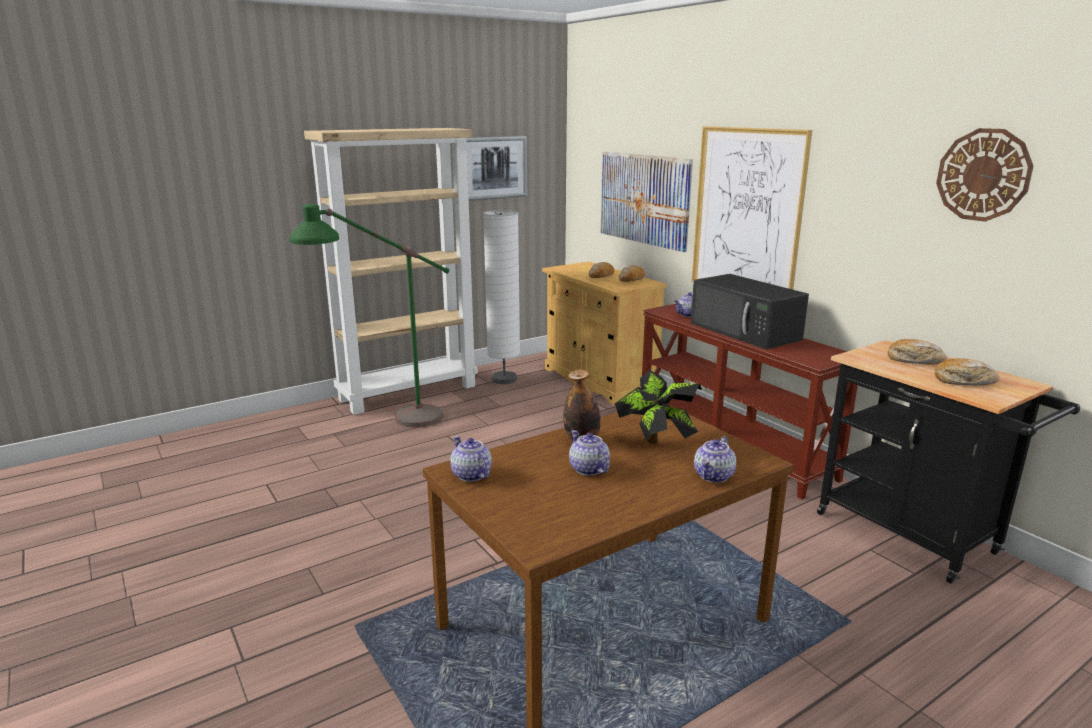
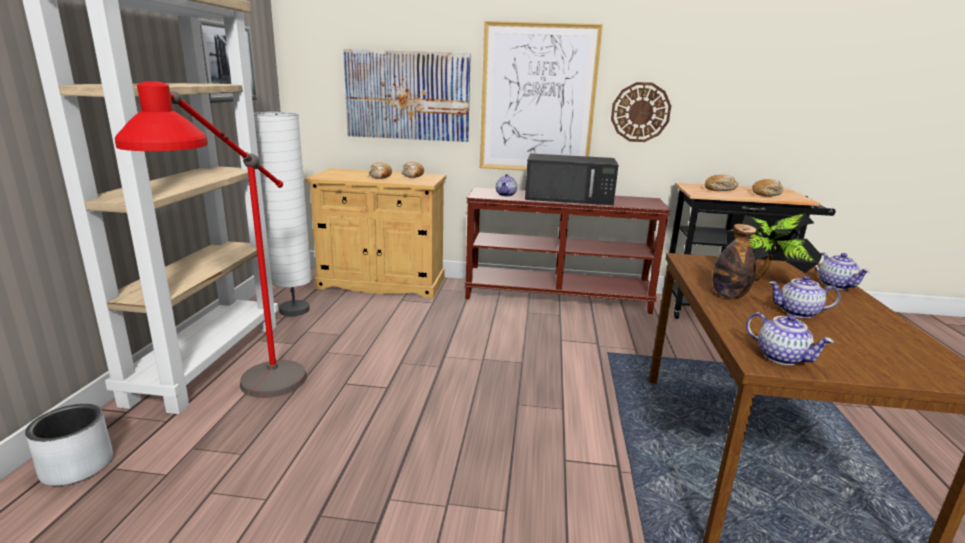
camera: 50 degrees left, 0 degrees up
green floor lamp [290,204,450,427] -> red floor lamp [115,81,307,398]
teapot [450,436,492,482] -> teapot turned 135 degrees counterclockwise [746,312,834,365]
wall clock [936,128,1033,222] -> wall clock moved to [611,82,671,142]
none -> grey planter [25,404,113,486]

